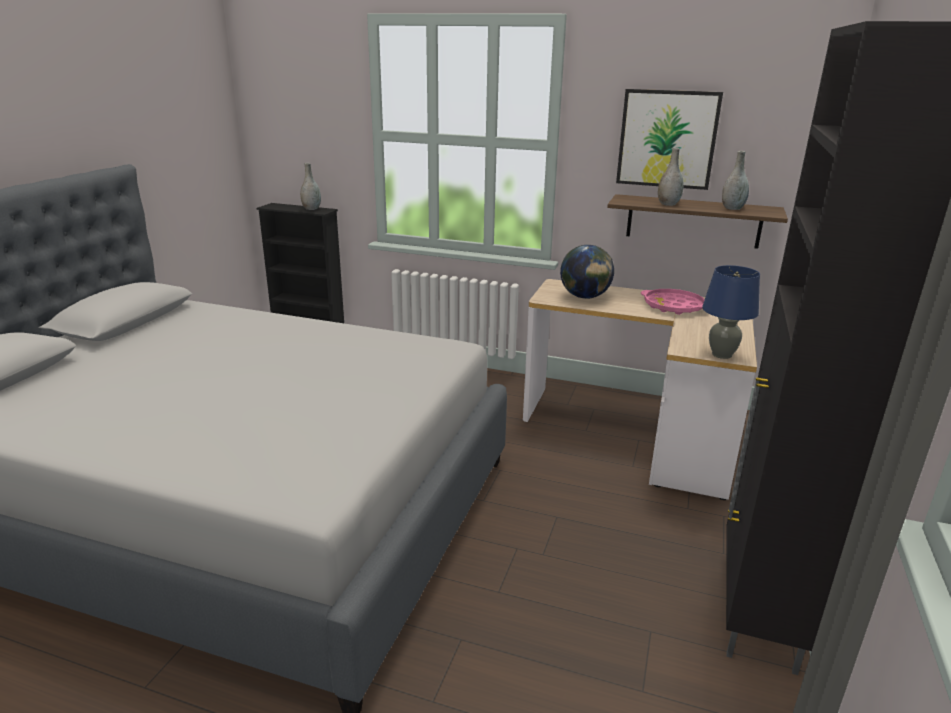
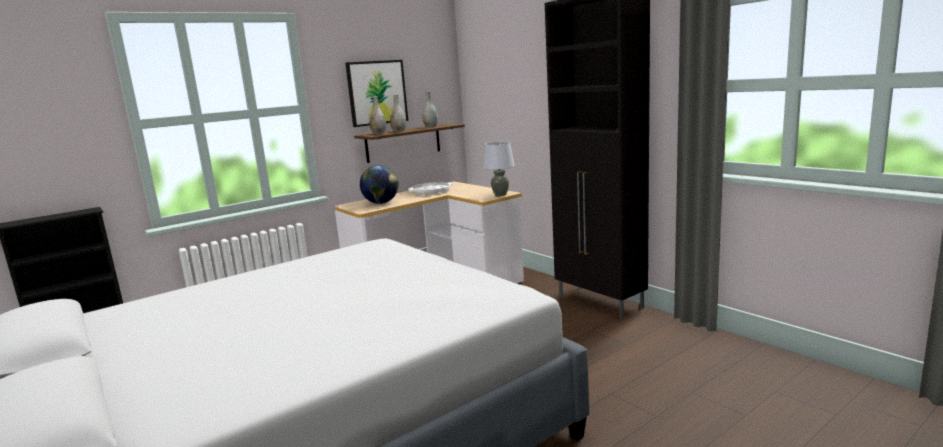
camera: 55 degrees left, 10 degrees down
grey vase [300,163,321,210] -> grey vase moved to [369,96,386,134]
pink tray [641,289,705,315] -> white tray [408,182,453,195]
blue table lamp [702,265,760,359] -> grey table lamp [483,142,515,196]

